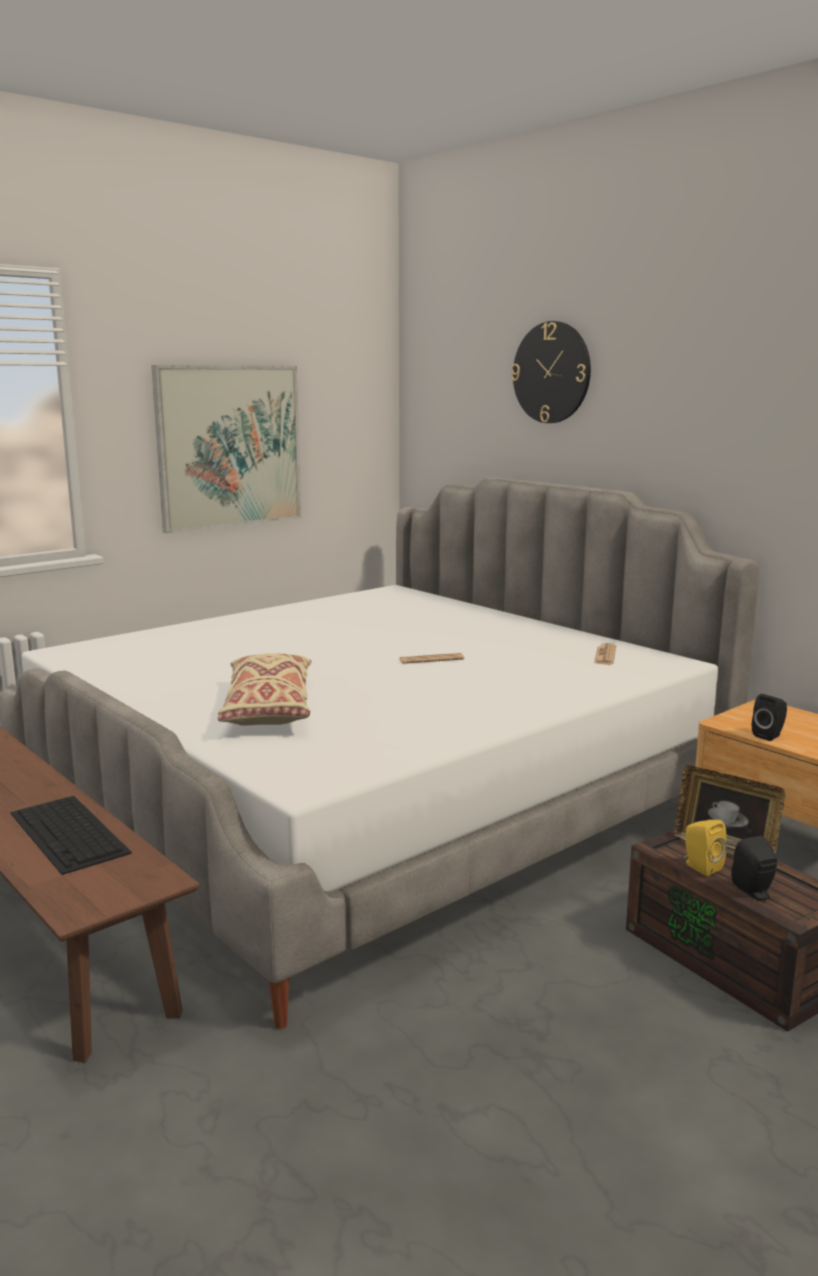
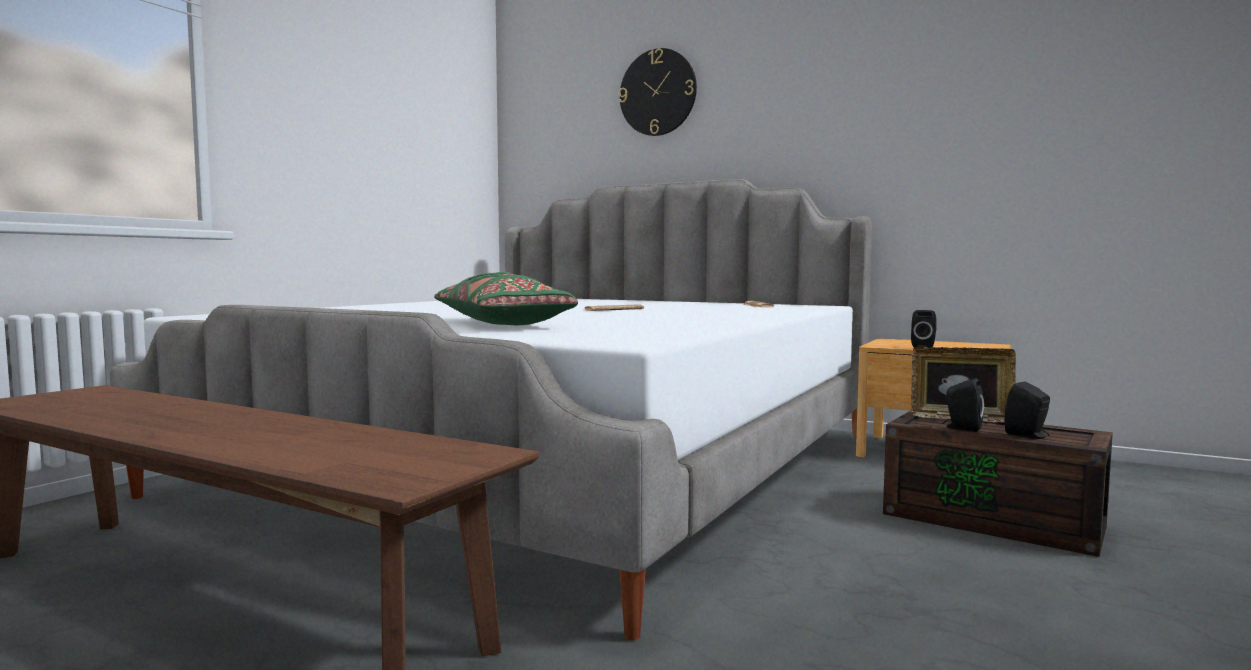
camera: 20 degrees left, 10 degrees down
keyboard [10,796,132,875] -> none
picture [151,365,301,533] -> none
beige pillow [218,653,311,726] -> green pillow [434,272,578,325]
yellow speaker [684,820,727,876] -> black speaker [943,378,984,432]

